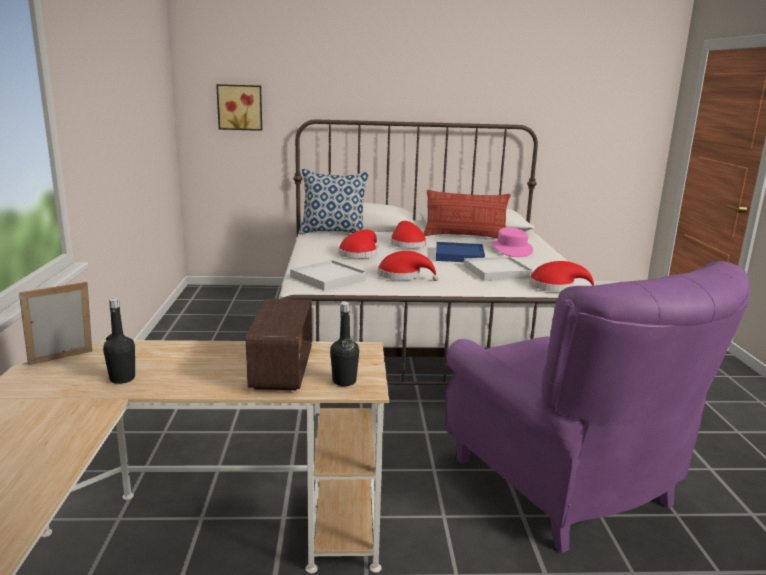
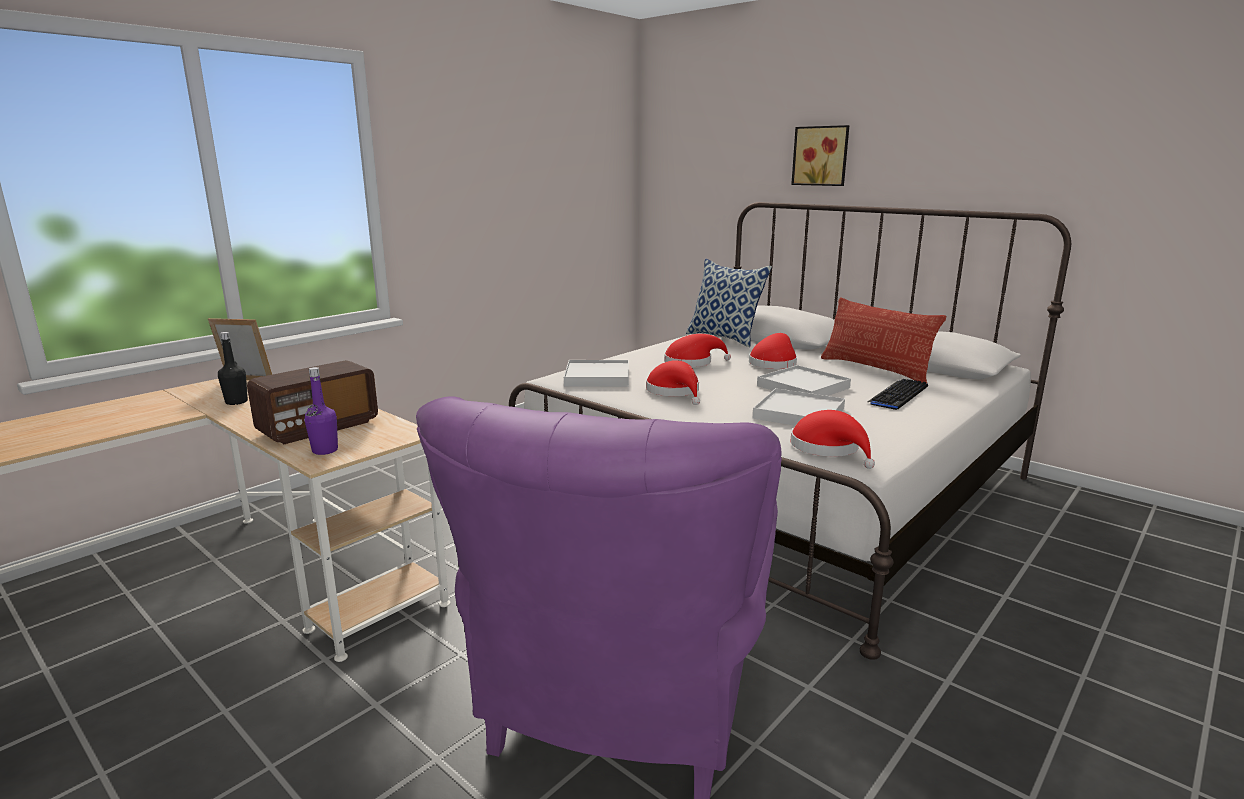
camera: 45 degrees right, 0 degrees up
picture [216,84,262,131] -> picture moved to [791,125,850,186]
black bottle [330,302,359,386] -> purple bottle [304,367,338,455]
blue tray [436,242,485,262] -> white tray [757,365,851,396]
pink hat [491,227,533,257] -> keyboard [867,379,928,410]

